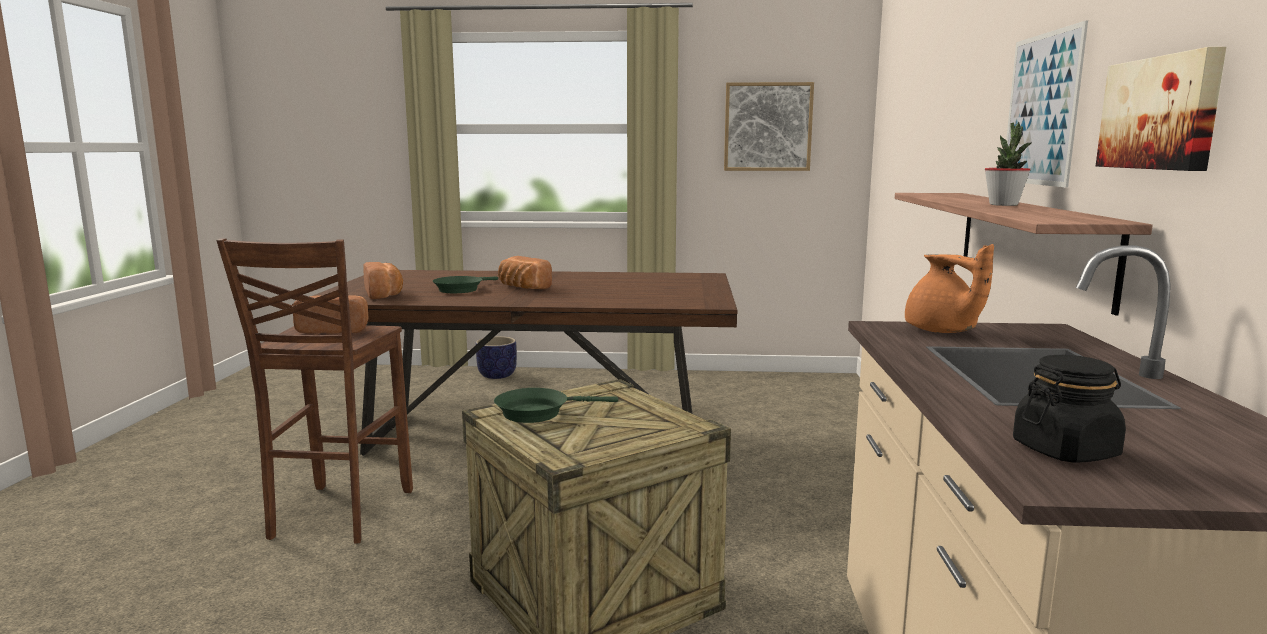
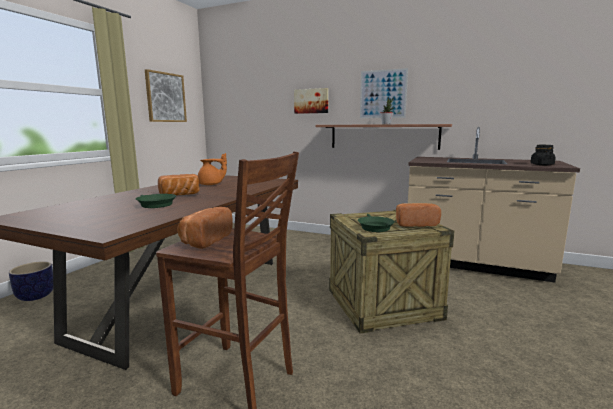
camera: 70 degrees left, 0 degrees up
bread [363,262,403,299] -> bread moved to [396,203,441,227]
orange teapot [905,244,994,333] -> orange teapot moved to [198,153,227,185]
picture [1096,47,1226,171] -> picture moved to [294,88,329,114]

